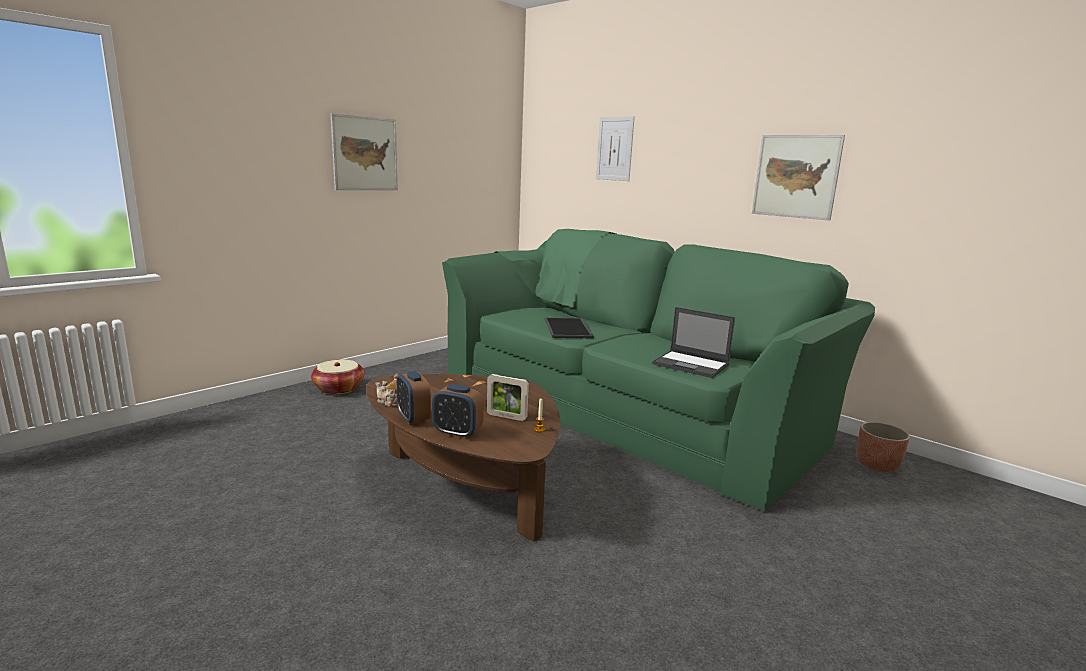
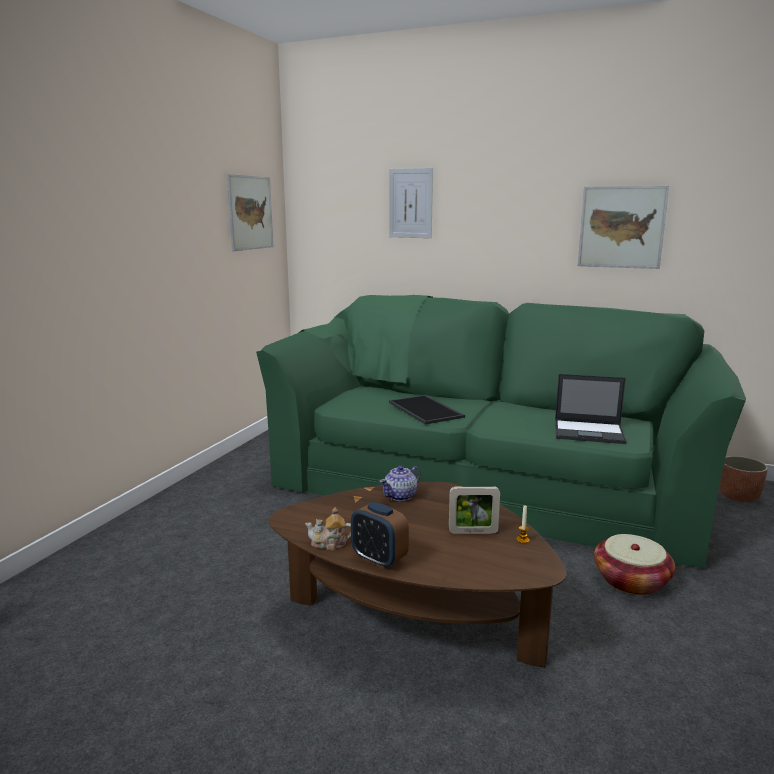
camera: 20 degrees left, 0 degrees up
basket [311,360,365,395] -> basket moved to [594,534,675,595]
picture [331,113,398,190] -> picture moved to [227,174,274,251]
alarm clock [432,384,484,439] -> none
none -> teapot [379,466,420,501]

